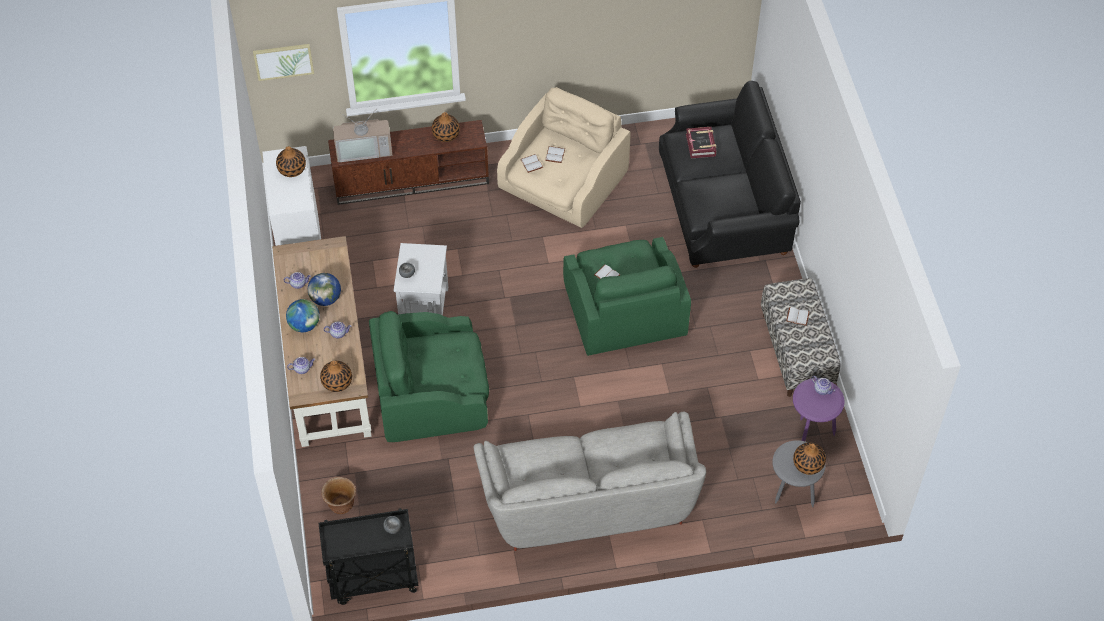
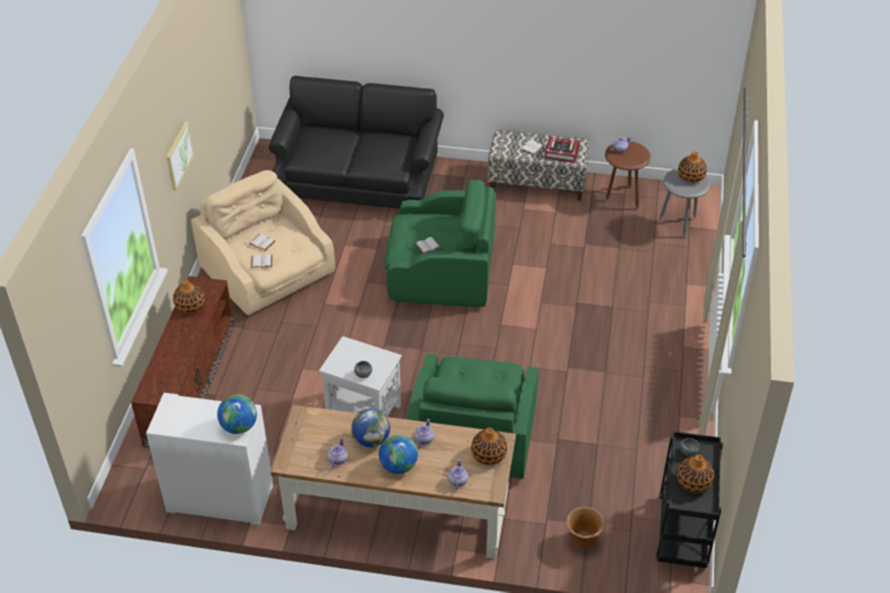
camera: 70 degrees left, 10 degrees down
picture [253,44,314,81] -> picture moved to [166,121,194,191]
vase [276,146,306,177] -> vase moved to [677,455,714,493]
television [333,111,392,162] -> none
grey sofa [474,412,706,551] -> none
book [686,127,716,158] -> book moved to [544,137,580,163]
purple side table [793,378,845,441] -> brown side table [605,141,651,209]
none -> globe [217,395,257,434]

